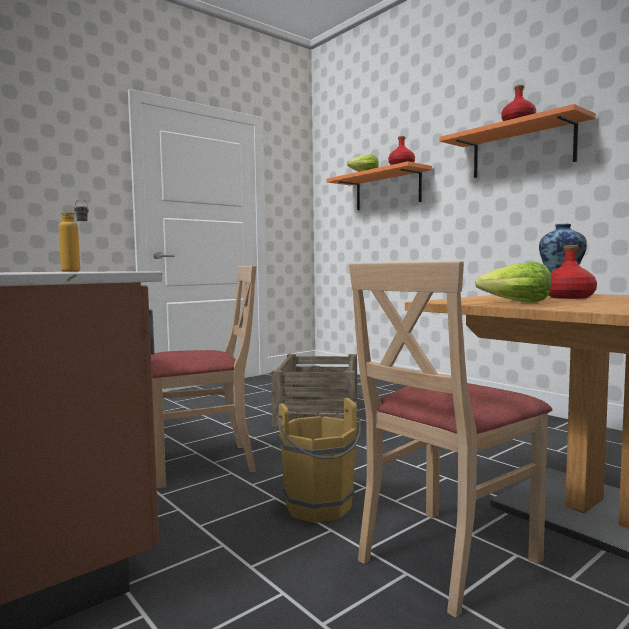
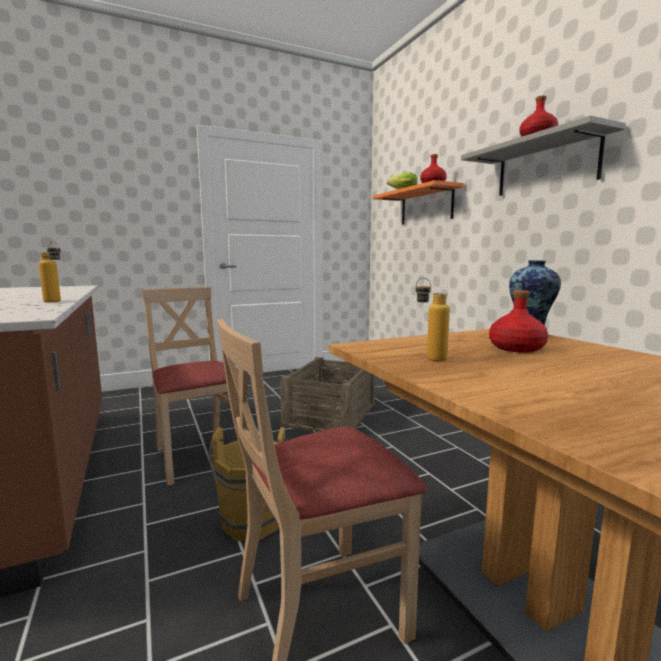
camera: 15 degrees right, 5 degrees up
beige chair [151,266,256,488] -> beige chair turned 120 degrees counterclockwise [141,287,238,485]
orange shelf [439,104,596,178] -> grey shelf [461,115,626,196]
lettuce [475,262,551,303] -> bottle [416,278,450,361]

